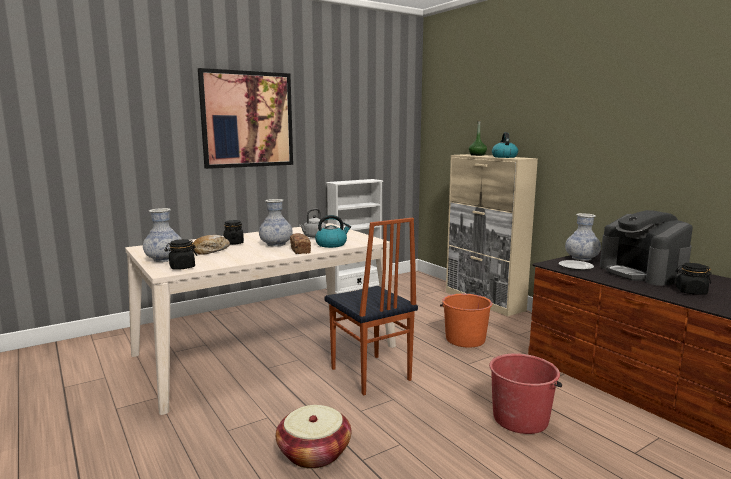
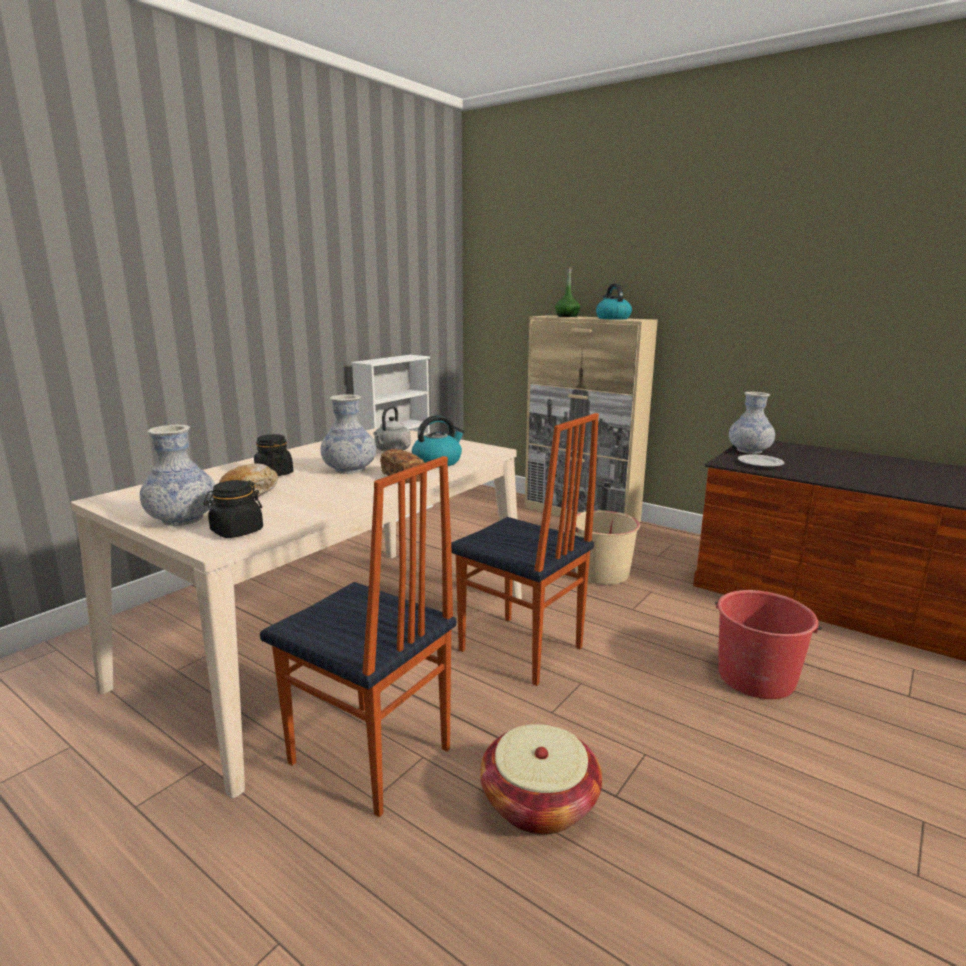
camera: 20 degrees left, 5 degrees up
picture [198,68,293,169] -> none
orange bucket [440,294,493,348] -> beige bucket [569,510,640,585]
coffee machine [600,210,693,286] -> none
black jar [676,263,712,295] -> none
none -> chair [260,456,456,817]

